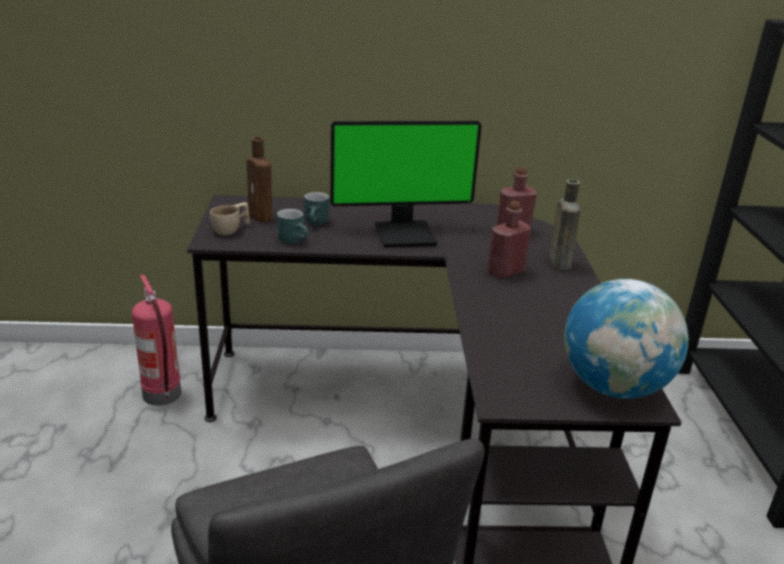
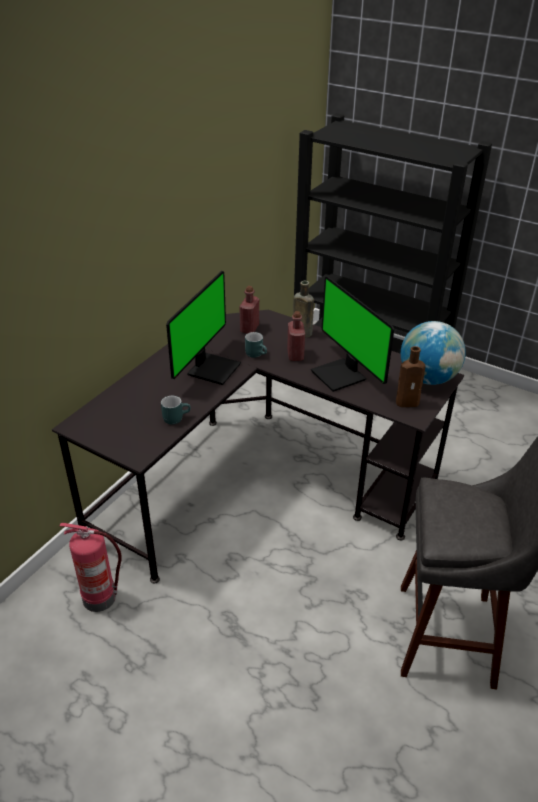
camera: 55 degrees left, 10 degrees up
beige cup [210,202,250,235] -> none
brown bottle [247,137,272,222] -> brown bottle moved to [396,346,426,407]
turquoise mug [304,192,329,225] -> turquoise mug moved to [245,332,267,358]
none -> monitor [311,276,394,392]

